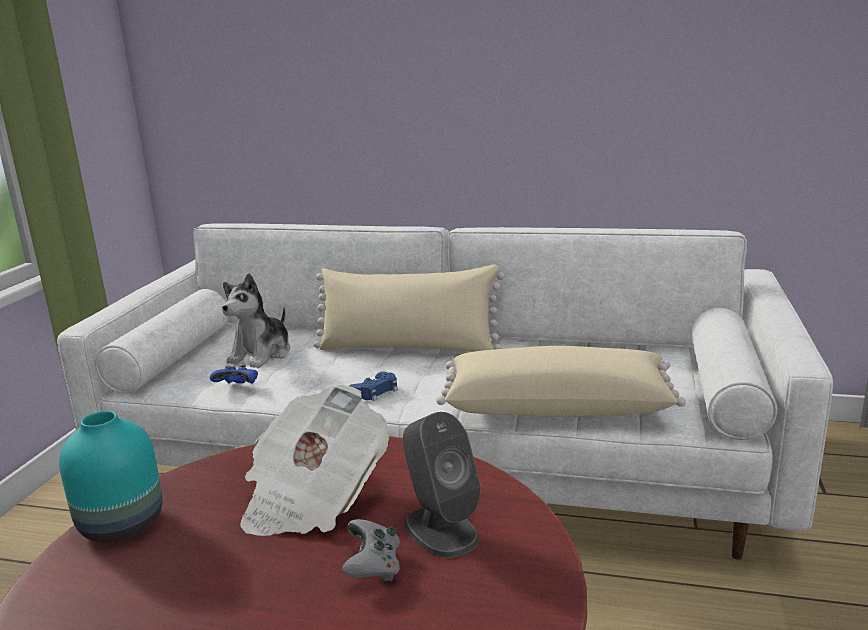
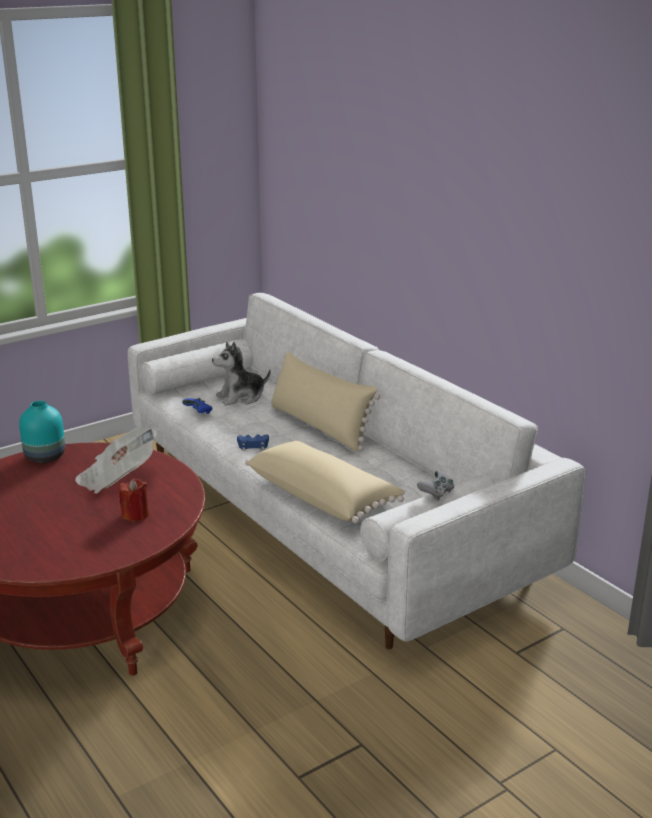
camera: 40 degrees right, 5 degrees up
grey game controller [342,519,400,581] -> grey game controller moved to [417,470,454,501]
grey speaker [403,412,481,558] -> red candle [119,479,149,522]

